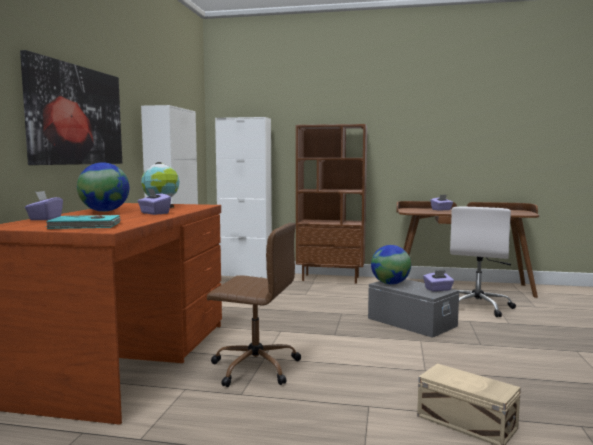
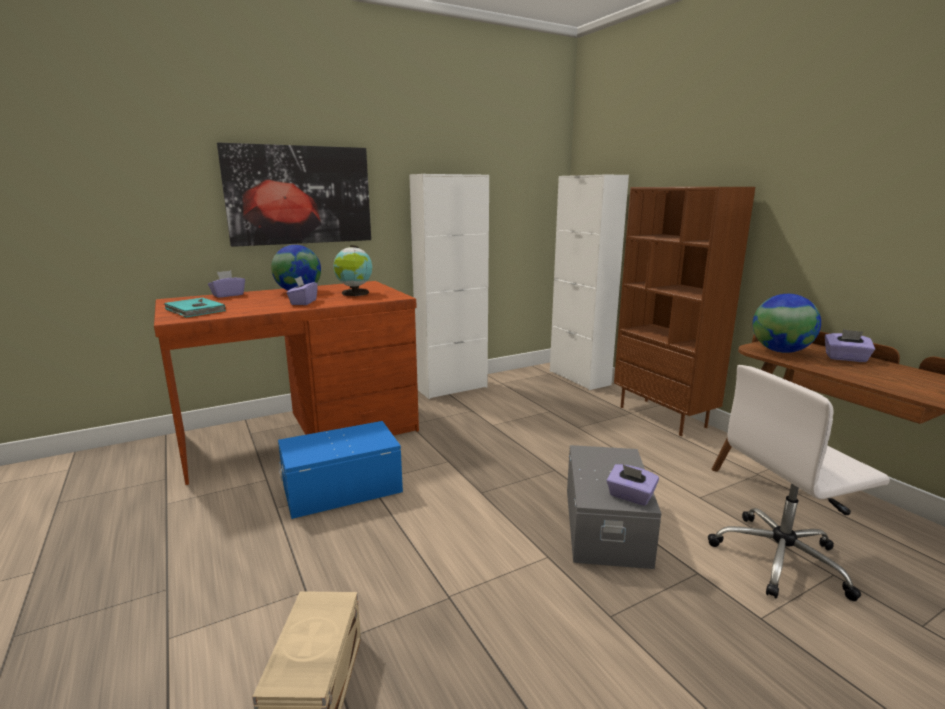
camera: 50 degrees right, 10 degrees up
brown office chair [207,223,301,387] -> blue storage box [278,421,403,519]
globe [371,245,411,285] -> globe moved to [753,294,821,353]

